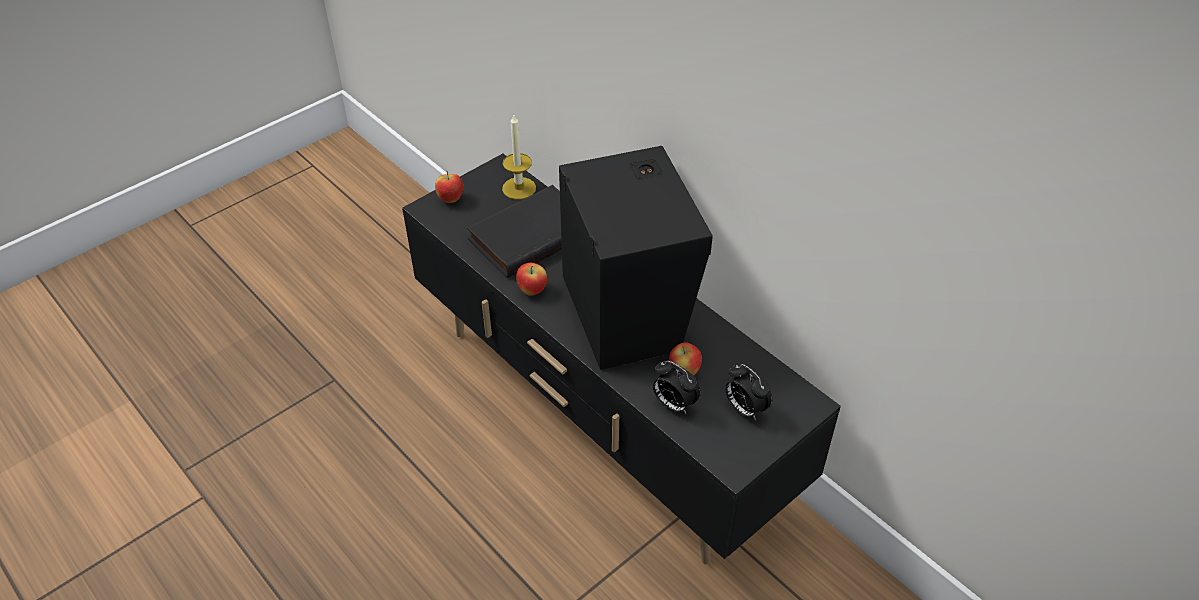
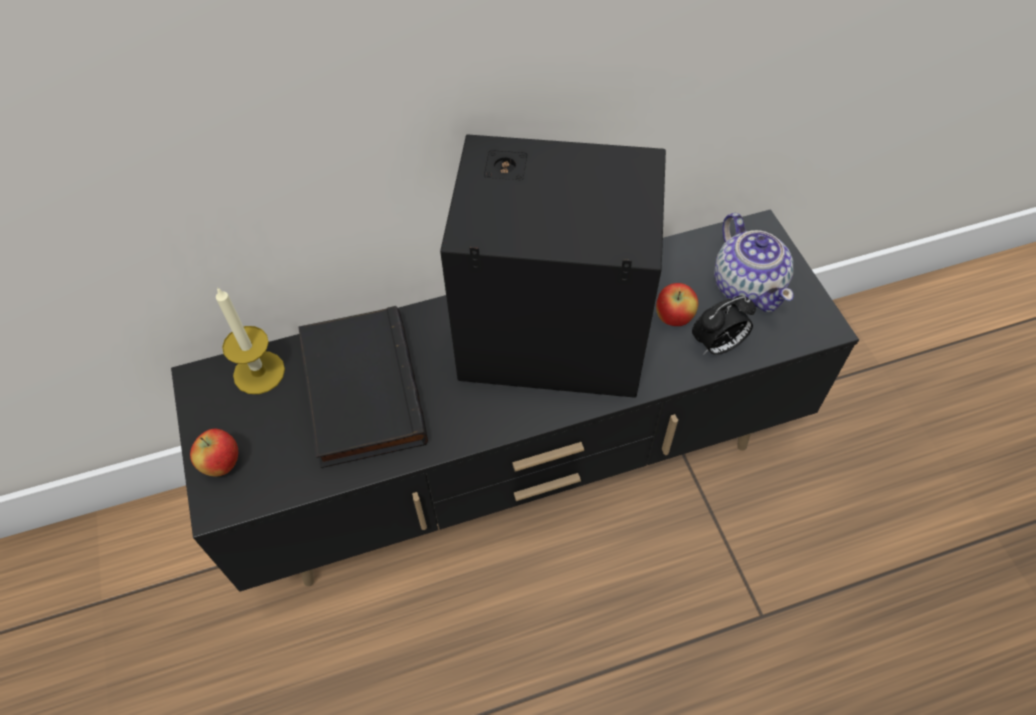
camera: 65 degrees left, 10 degrees up
apple [516,263,547,296] -> none
alarm clock [725,364,772,421] -> teapot [714,213,793,312]

